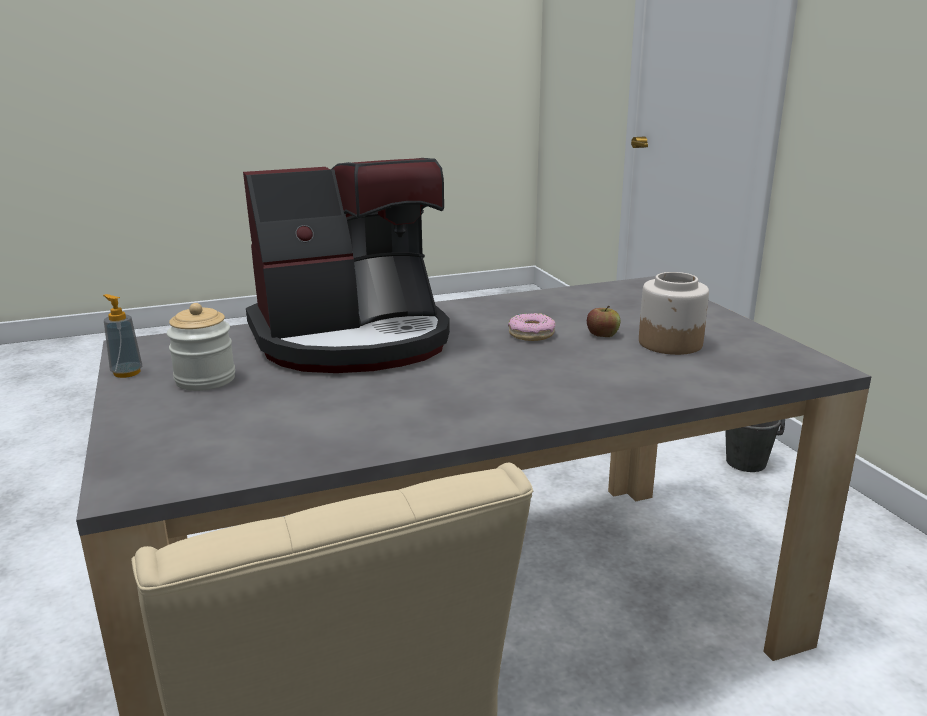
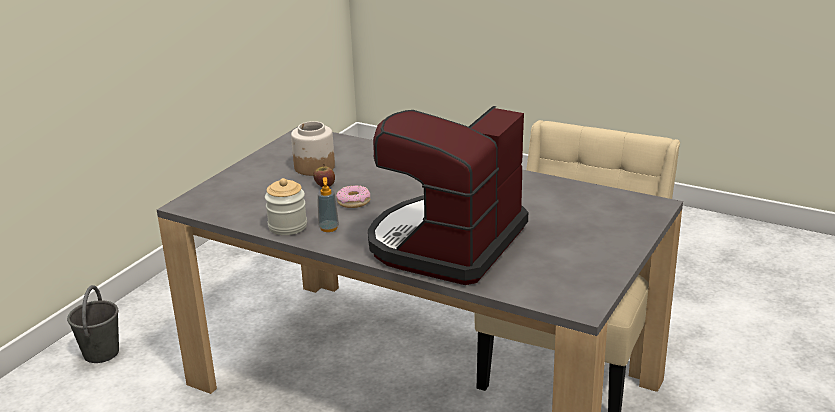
camera: 130 degrees left, 5 degrees up
soap dispenser [103,294,142,378] -> soap dispenser moved to [317,177,339,232]
jar [167,303,235,391] -> jar moved to [265,178,307,235]
coffee machine [243,158,450,373] -> coffee machine turned 90 degrees counterclockwise [368,106,528,285]

